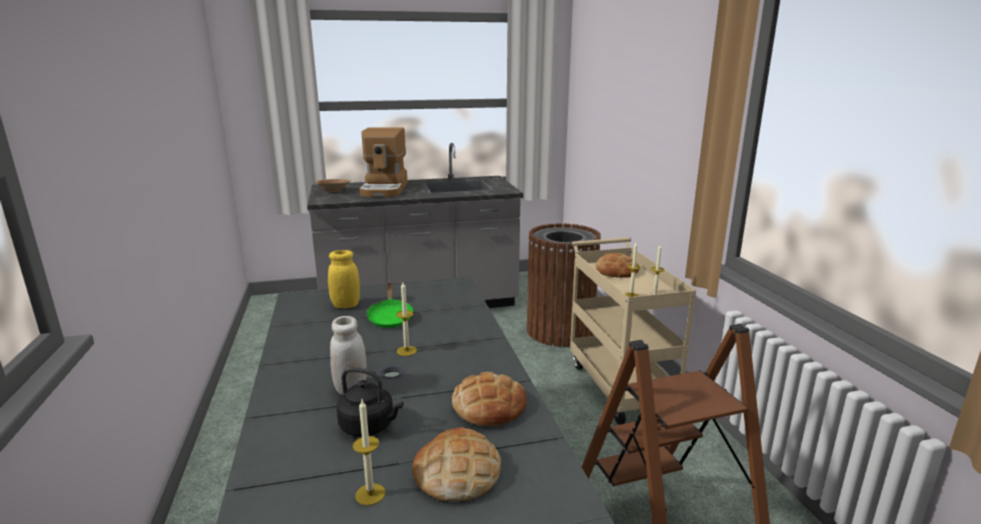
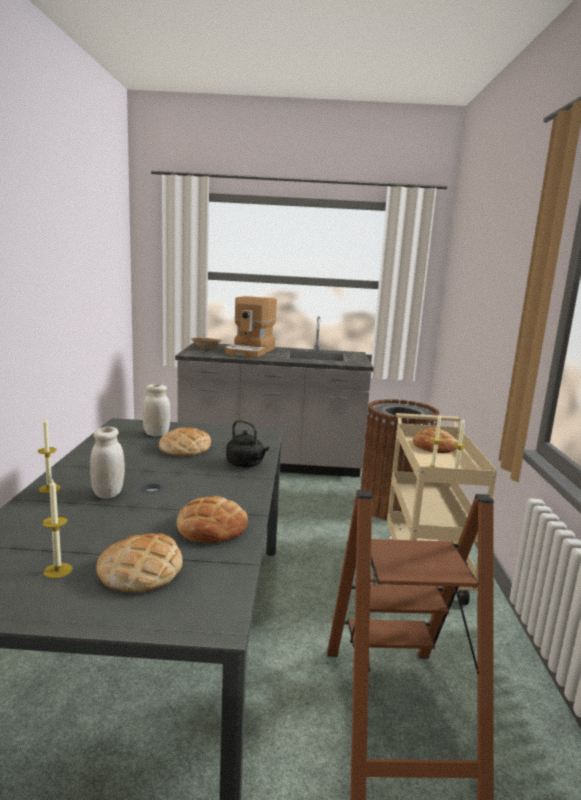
camera: 15 degrees right, 5 degrees down
yellow jar [328,250,360,309] -> white jar [143,384,170,436]
black kettle [337,367,403,437] -> black kettle moved to [226,420,269,467]
green frying pan [366,283,414,328] -> bread [159,427,211,456]
candle [396,283,417,356] -> candle moved to [38,418,61,493]

